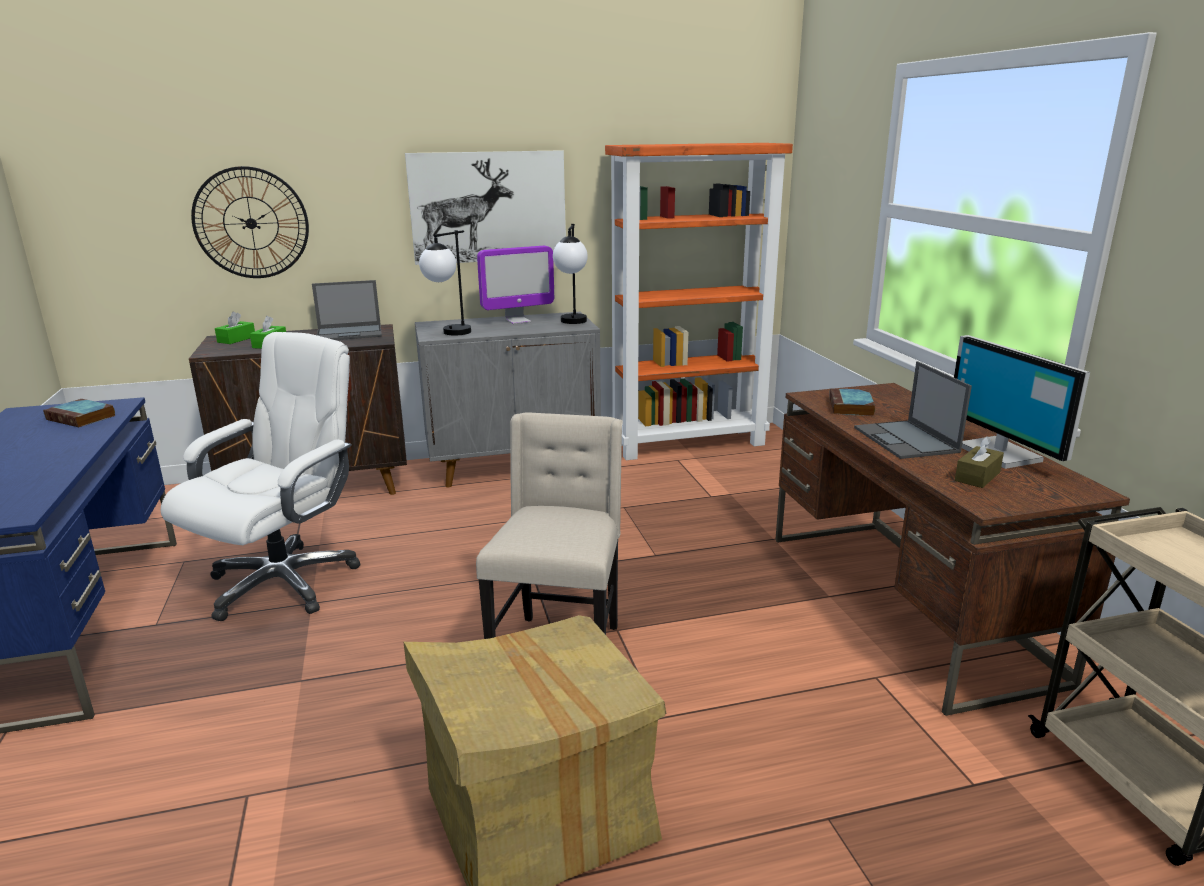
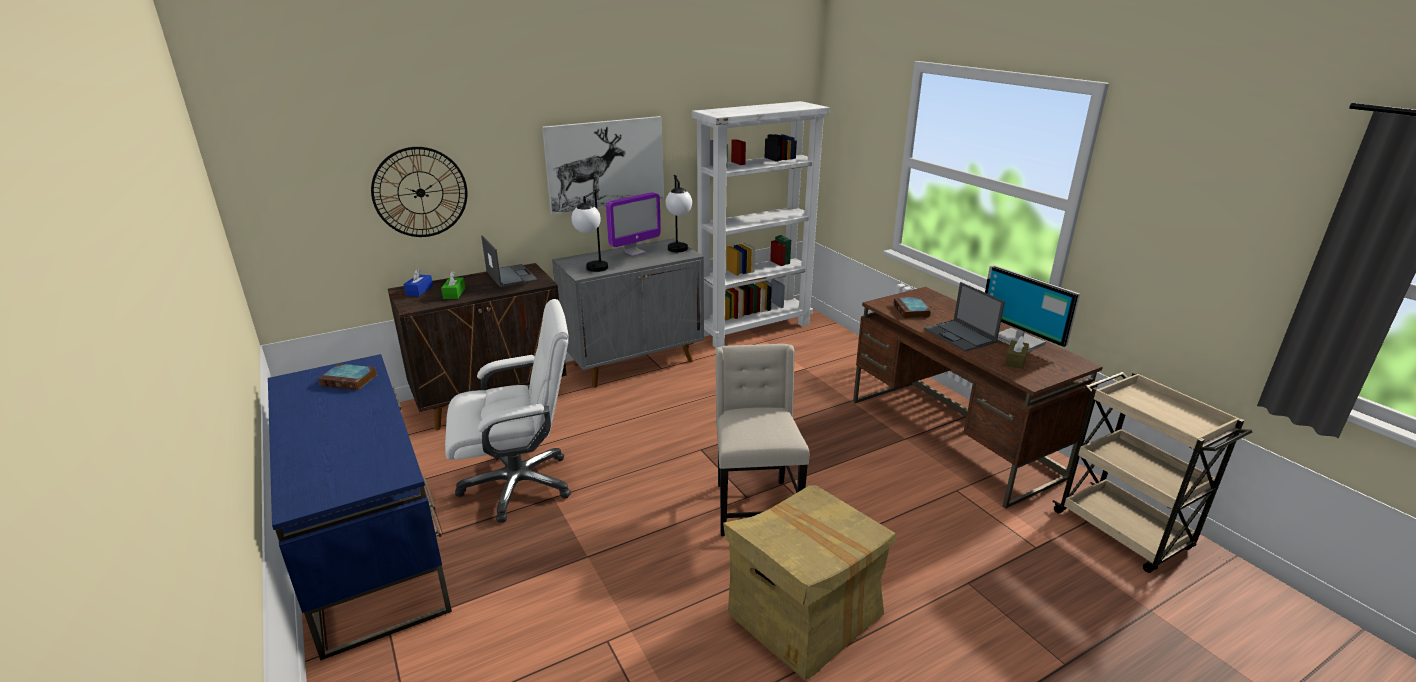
camera: 15 degrees left, 5 degrees up
white office chair [160,332,360,621] -> white office chair turned 60 degrees clockwise [445,299,571,522]
green tissue box [215,312,255,344] -> blue tissue box [404,269,433,296]
laptop [312,280,382,340] -> laptop turned 90 degrees counterclockwise [481,235,538,288]
orange bookcase [605,143,793,460] -> white bookcase [691,101,830,348]

